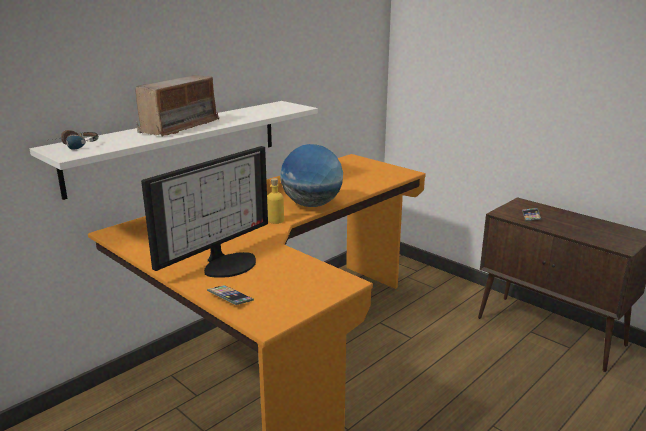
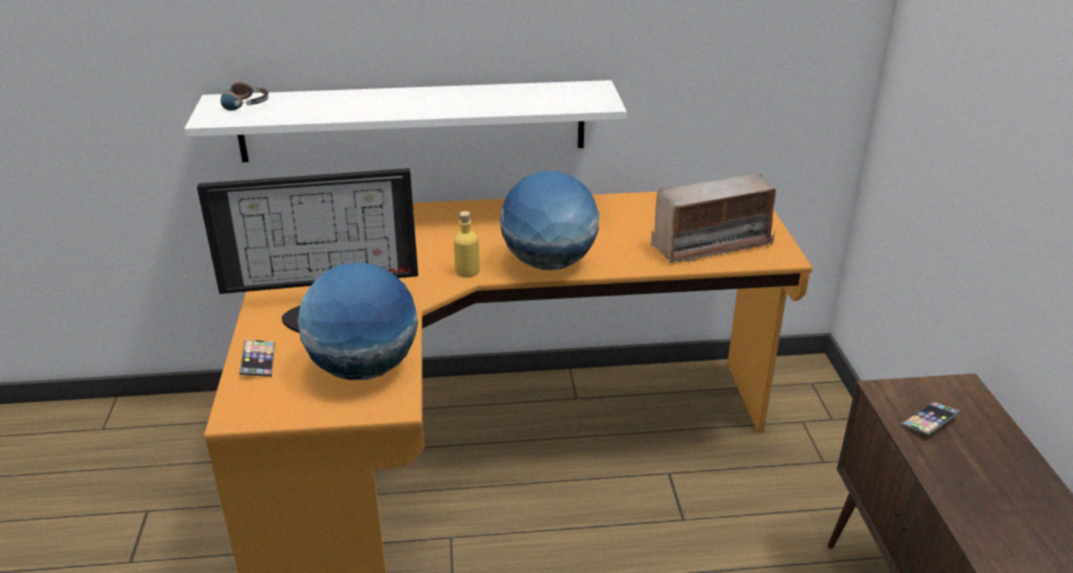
camera: 40 degrees right, 10 degrees up
radio [135,75,219,137] -> radio moved to [651,174,776,264]
none -> globe [298,262,418,380]

